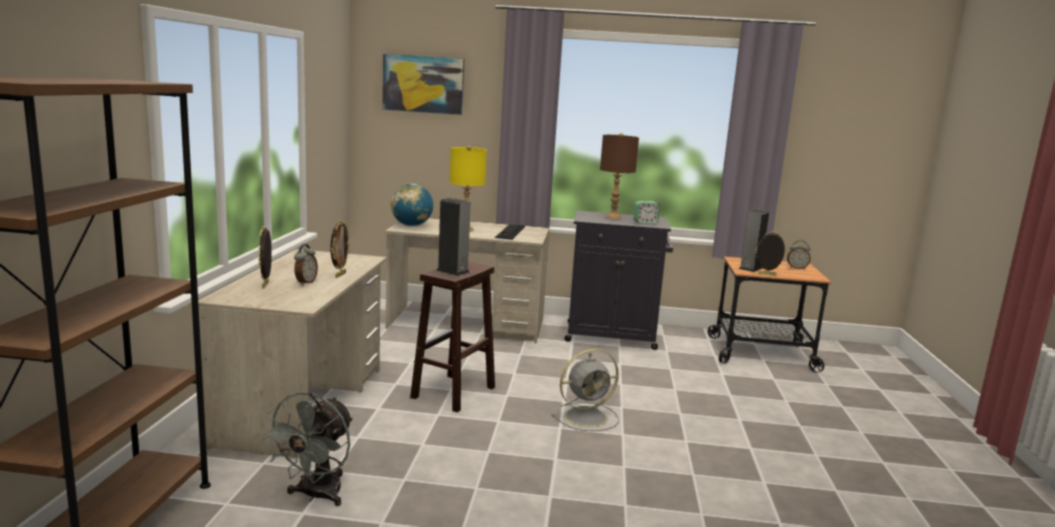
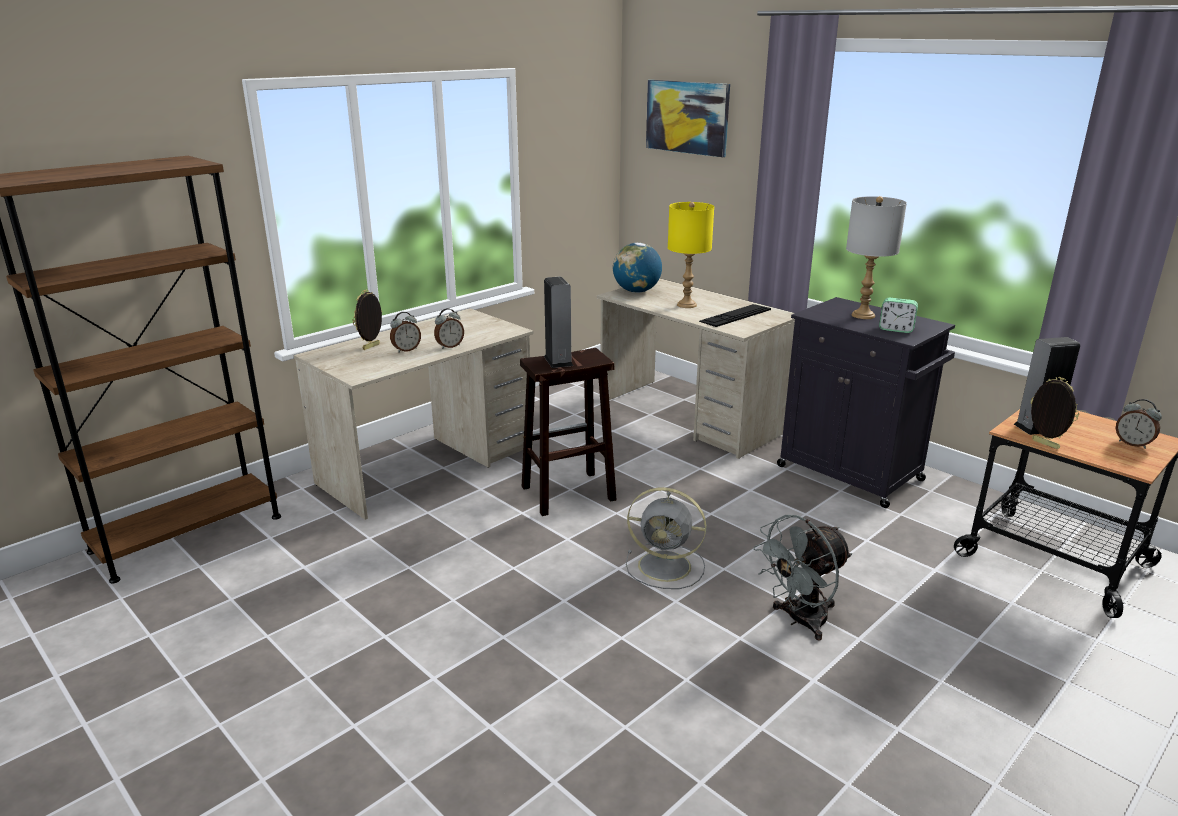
camera: 40 degrees right, 10 degrees up
grey fan [261,392,353,506] -> grey fan moved to [753,515,852,641]
picture frame [330,220,350,278] -> alarm clock [434,308,464,349]
brown table lamp [600,133,639,219] -> grey table lamp [846,196,907,319]

